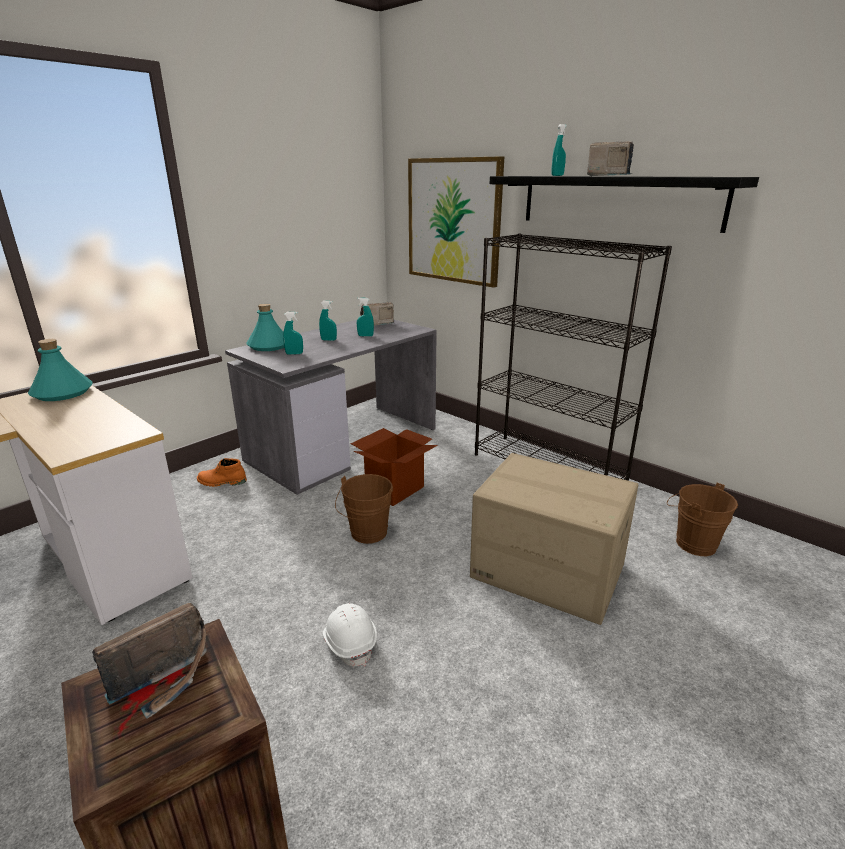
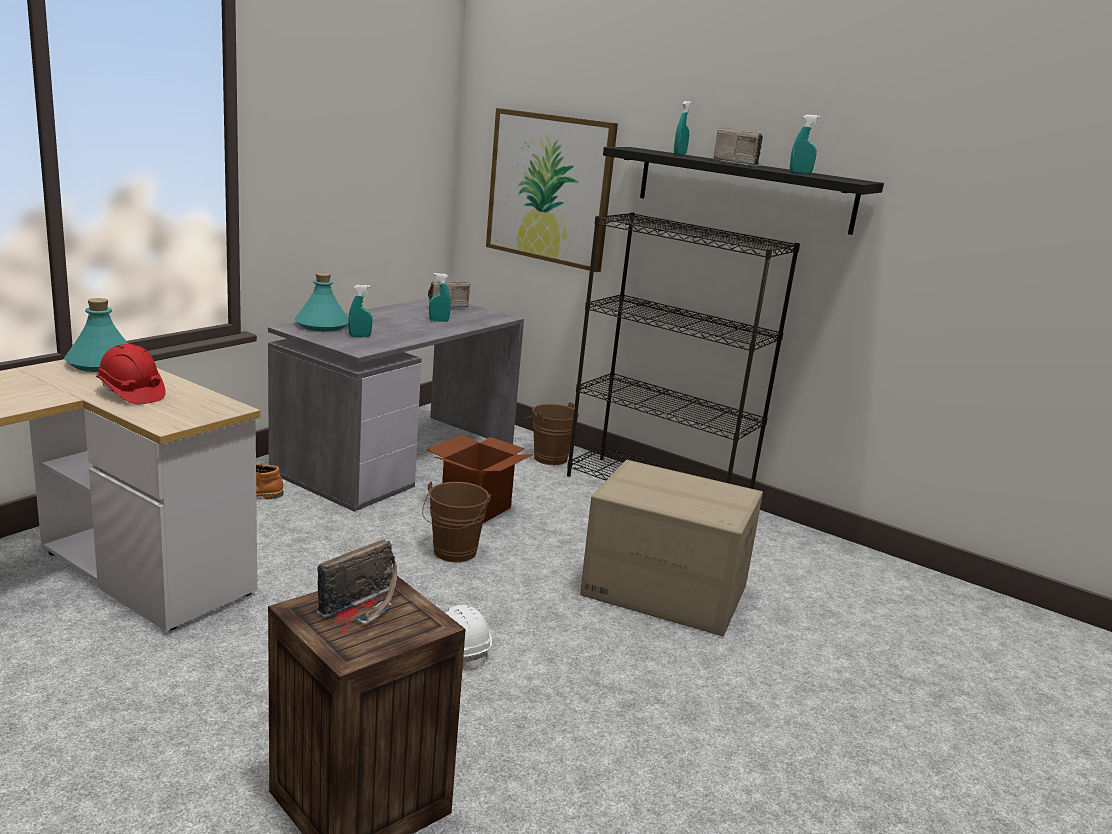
camera: 10 degrees left, 5 degrees down
turquoise spray bottle [319,301,337,341] -> turquoise spray bottle moved to [790,115,820,174]
brown bucket [667,483,738,556] -> brown bucket moved to [525,402,579,465]
none -> red hard hat [96,344,166,404]

